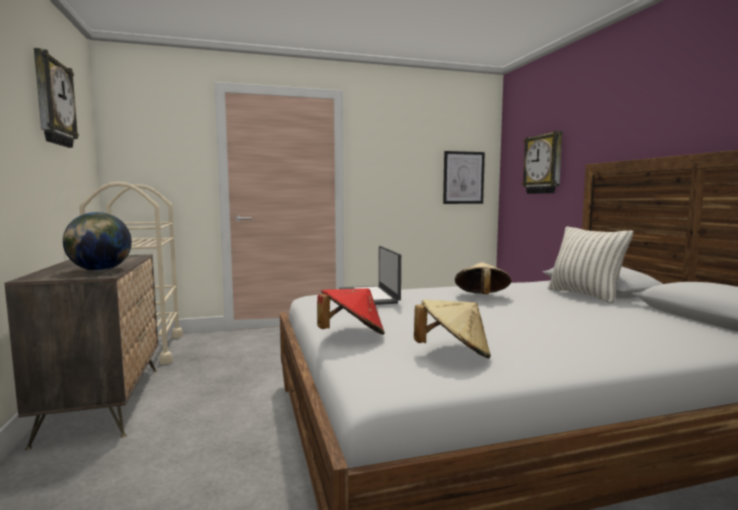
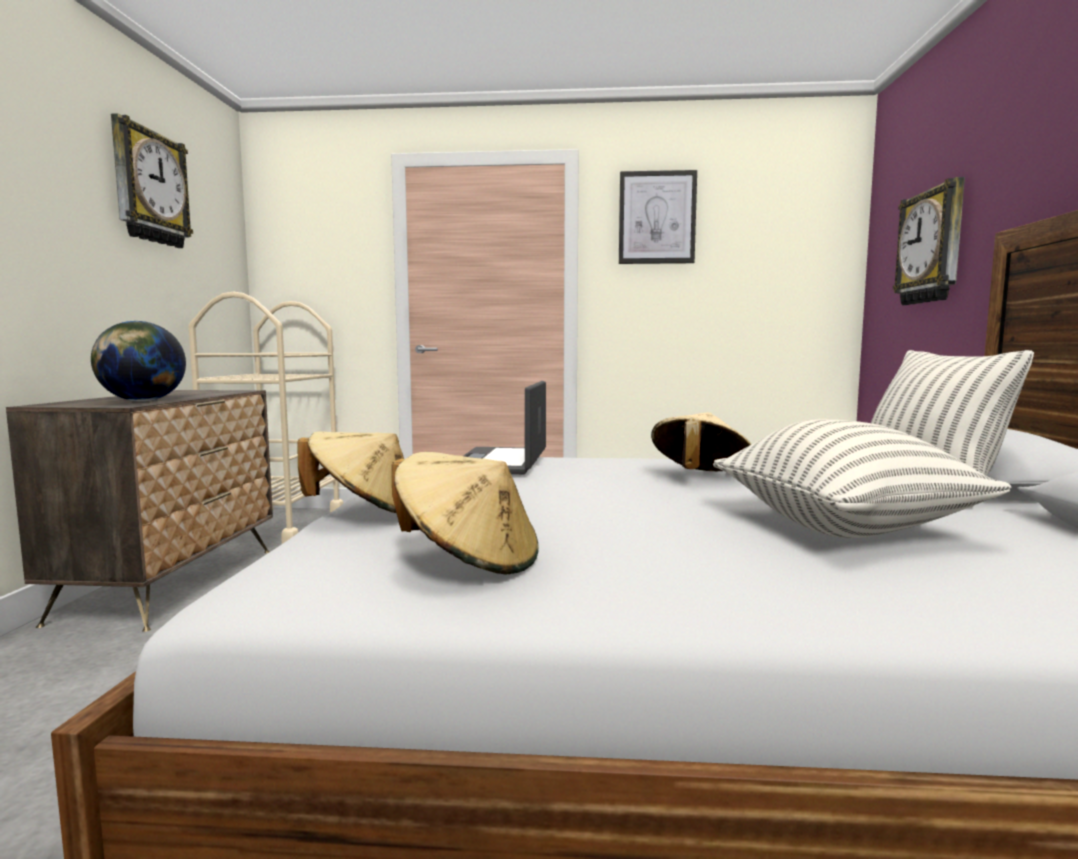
camera: 20 degrees right, 0 degrees up
red hat [317,288,385,335] -> beige hat [297,431,404,514]
picture [443,151,485,204] -> picture moved to [619,170,697,264]
none -> pillow [713,419,1012,538]

